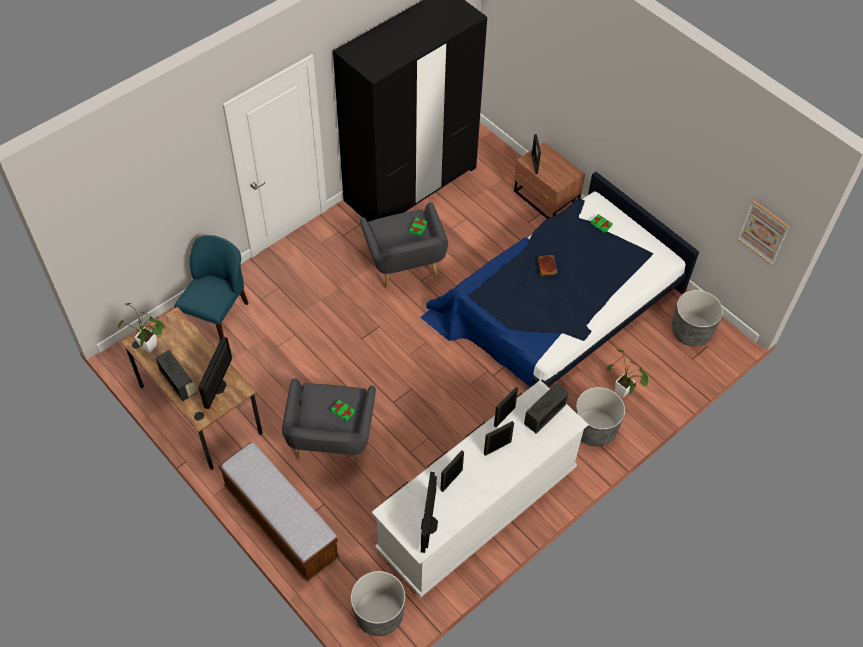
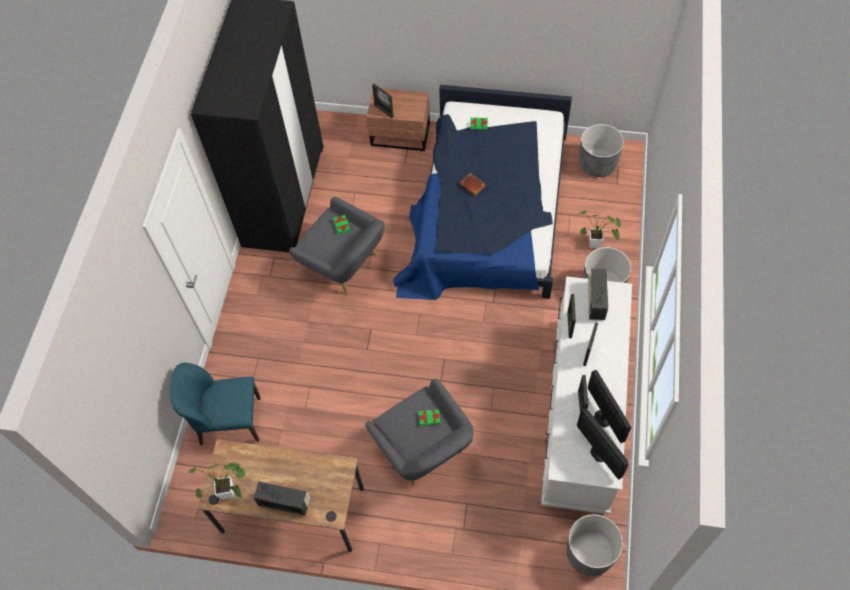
camera: 35 degrees left, 5 degrees up
blue chair [174,235,248,339] -> blue chair turned 75 degrees counterclockwise [170,363,261,445]
monitor [198,337,232,409] -> monitor moved to [588,370,631,443]
bench [218,442,340,582] -> none
picture [737,200,790,265] -> none

